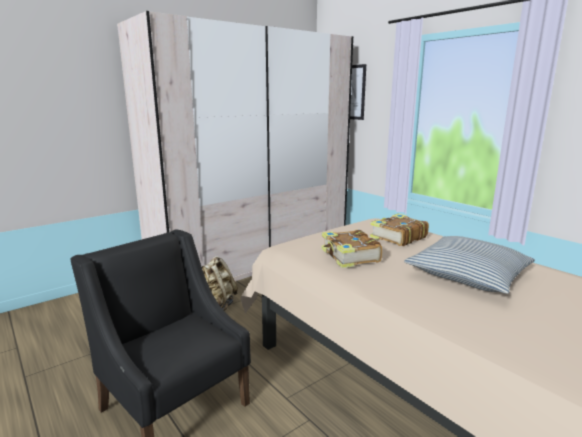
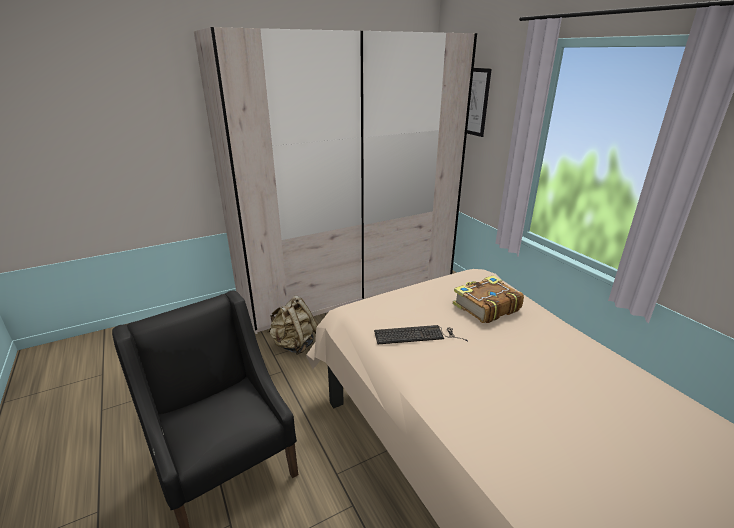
camera: 10 degrees right, 10 degrees up
book [321,230,382,268] -> keyboard [374,325,468,345]
pillow [404,236,535,294] -> none

